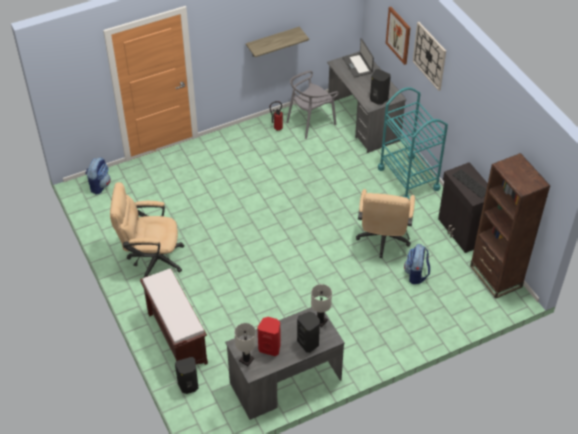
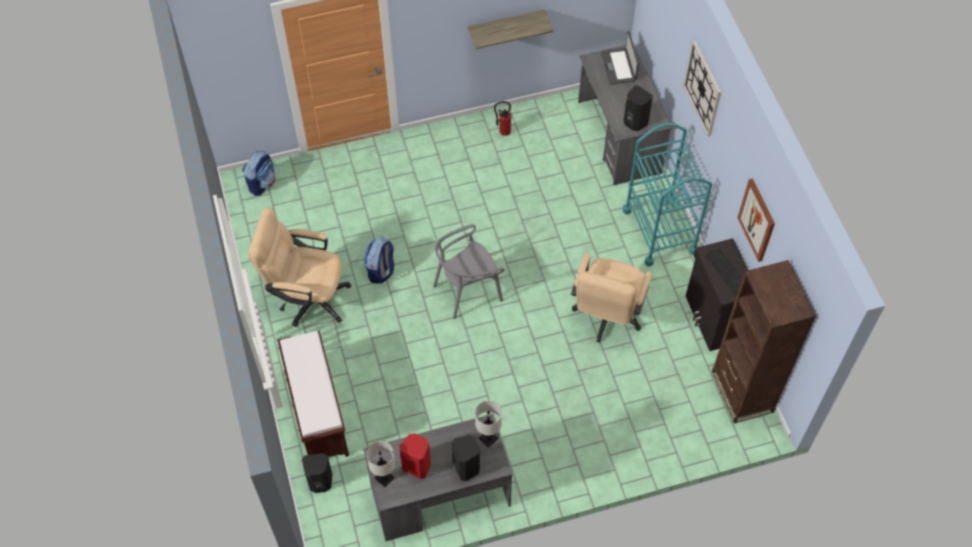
camera: 10 degrees right, 10 degrees up
grey chair [286,70,339,139] -> grey chair moved to [433,224,505,319]
picture [386,7,411,65] -> picture moved to [737,178,775,262]
backpack [404,244,430,284] -> backpack moved to [364,236,394,284]

